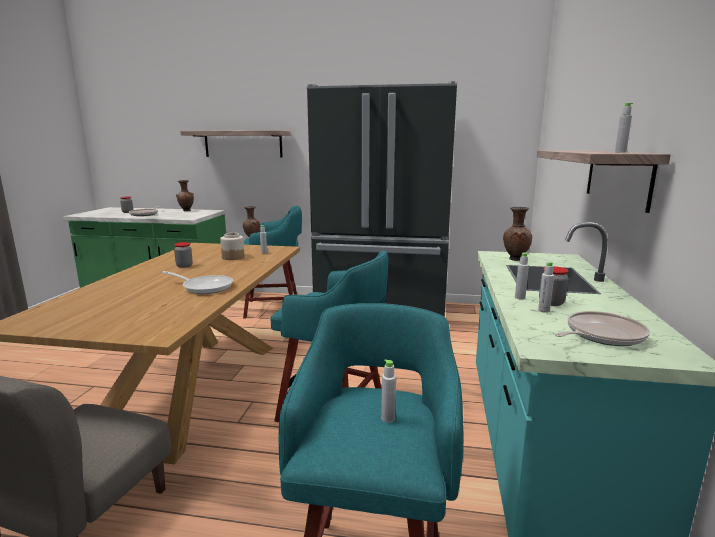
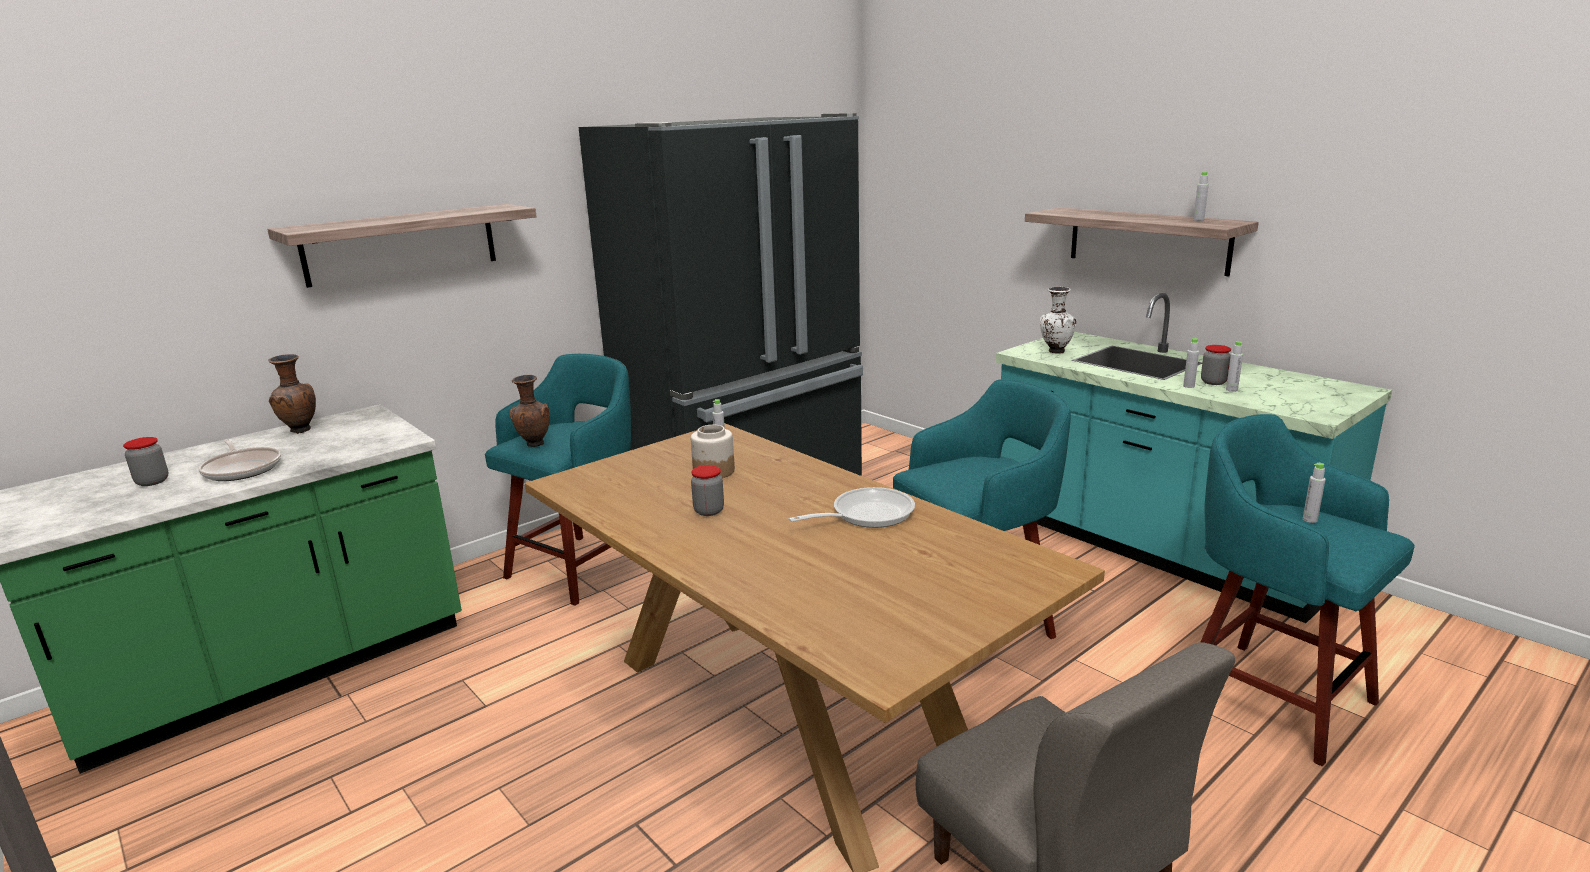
camera: 50 degrees left, 5 degrees up
brown vase [503,207,532,261] -> white vase [1040,287,1076,354]
frying pan [555,311,650,346] -> none

